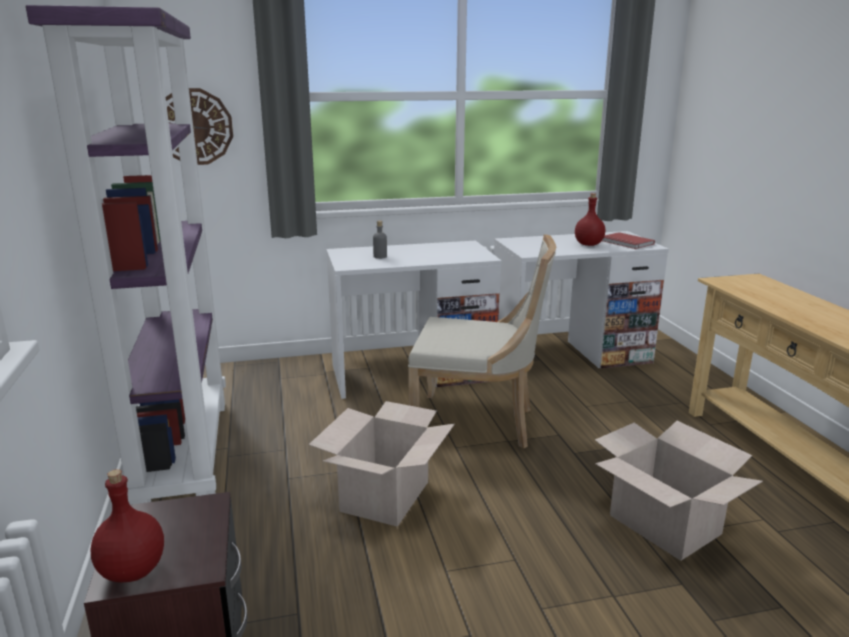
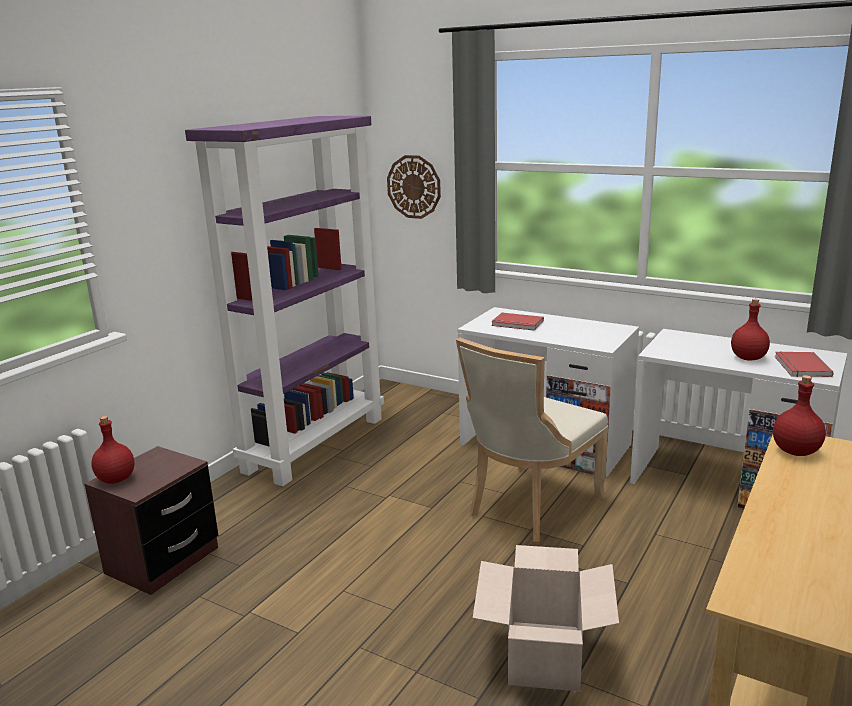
camera: 45 degrees right, 0 degrees up
cardboard box [309,401,455,527] -> none
grey bottle [373,220,387,259] -> red book [491,313,544,330]
beige chair [408,234,556,448] -> beige chair turned 75 degrees clockwise [456,338,608,542]
none -> red bottle [773,375,826,456]

